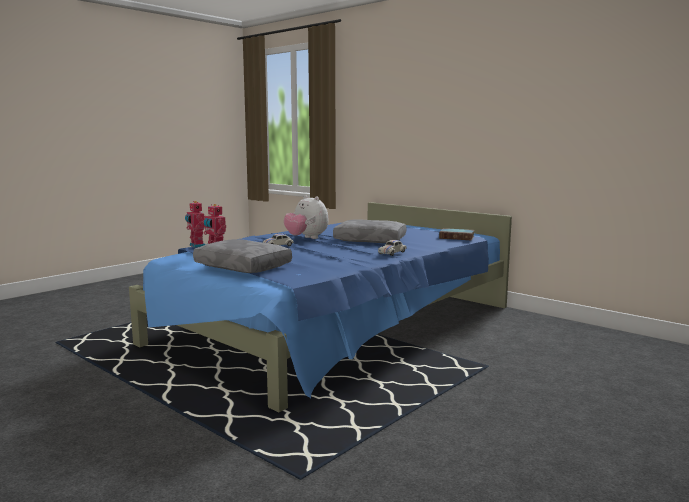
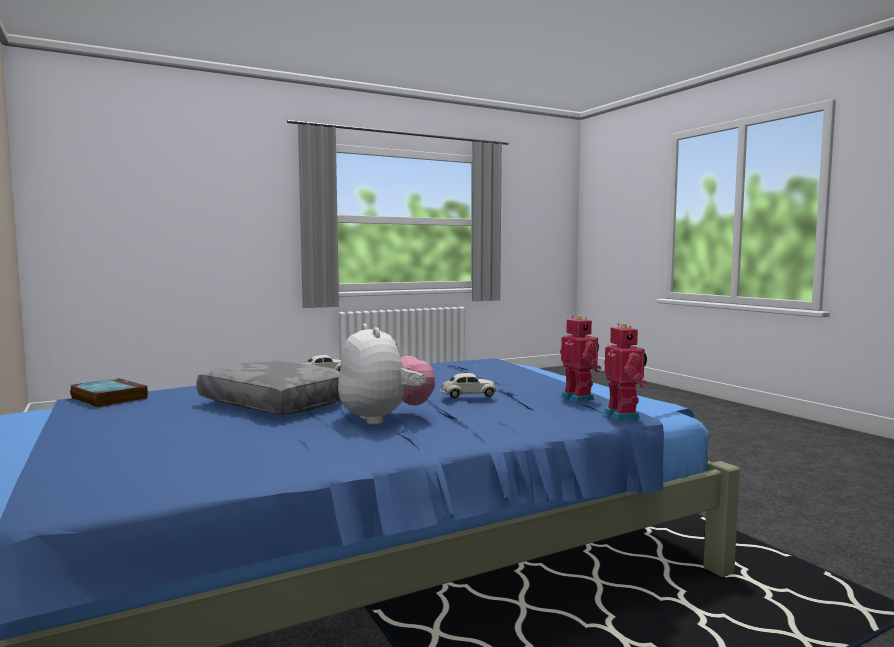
camera: 160 degrees left, 5 degrees down
grey pillow [193,239,292,273] -> none

